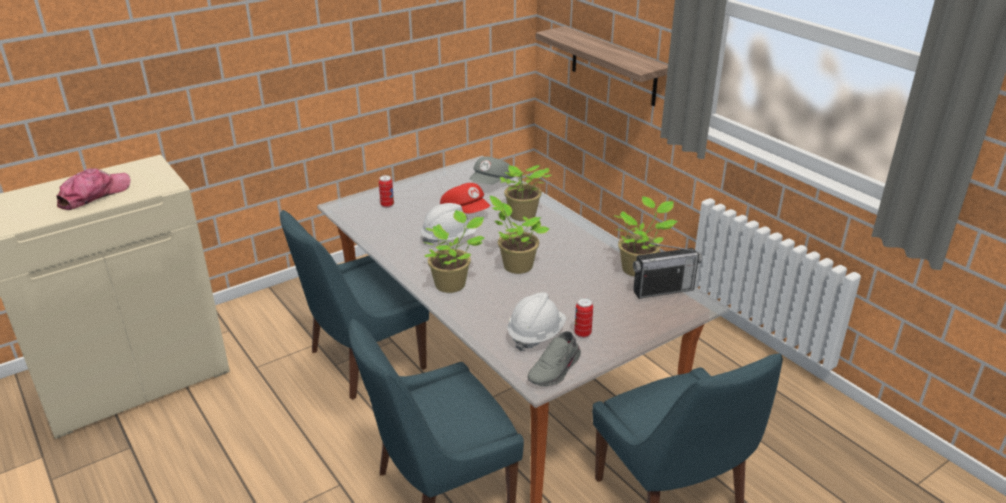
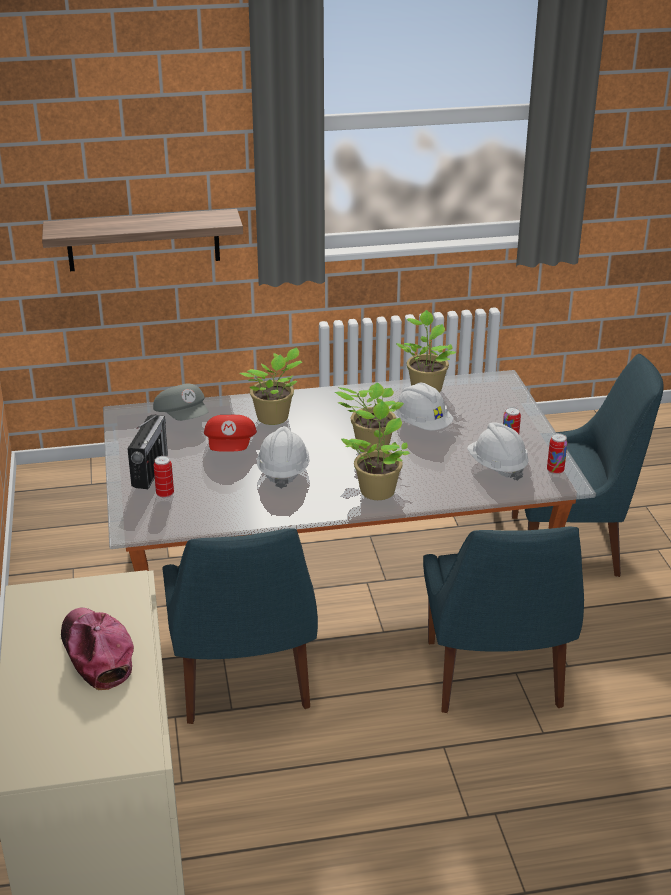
camera: 65 degrees left, 0 degrees up
red cap [440,183,490,214] -> red cap turned 105 degrees clockwise [204,415,257,452]
grey shoe [528,331,581,386] -> can [547,433,568,475]
radio [633,242,702,299] -> radio moved to [127,415,168,489]
none -> white hard hat [395,383,453,430]

